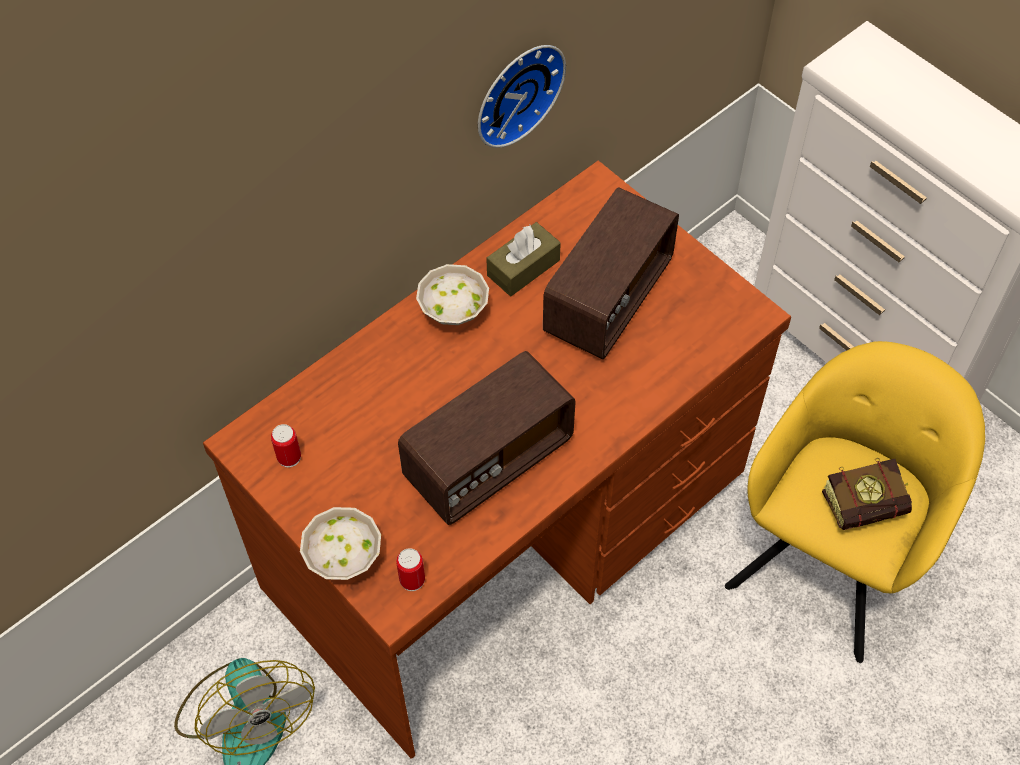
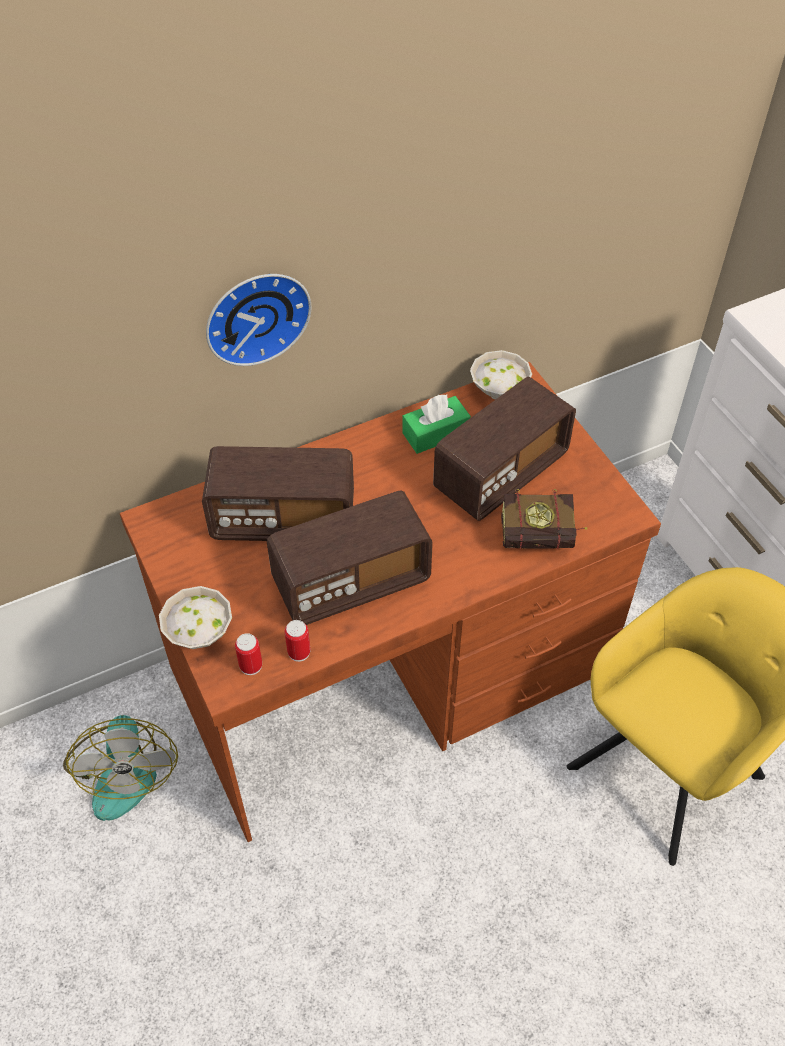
camera: 15 degrees right, 5 degrees down
can [271,424,301,467] -> can moved to [285,620,311,662]
white bowl [416,264,489,325] -> white bowl moved to [470,350,532,399]
wall clock [478,45,566,148] -> wall clock moved to [206,274,311,366]
brown tissue box [486,222,561,296] -> green tissue box [402,394,471,454]
book [822,458,912,530] -> book moved to [501,489,587,549]
none -> radio [202,446,354,541]

